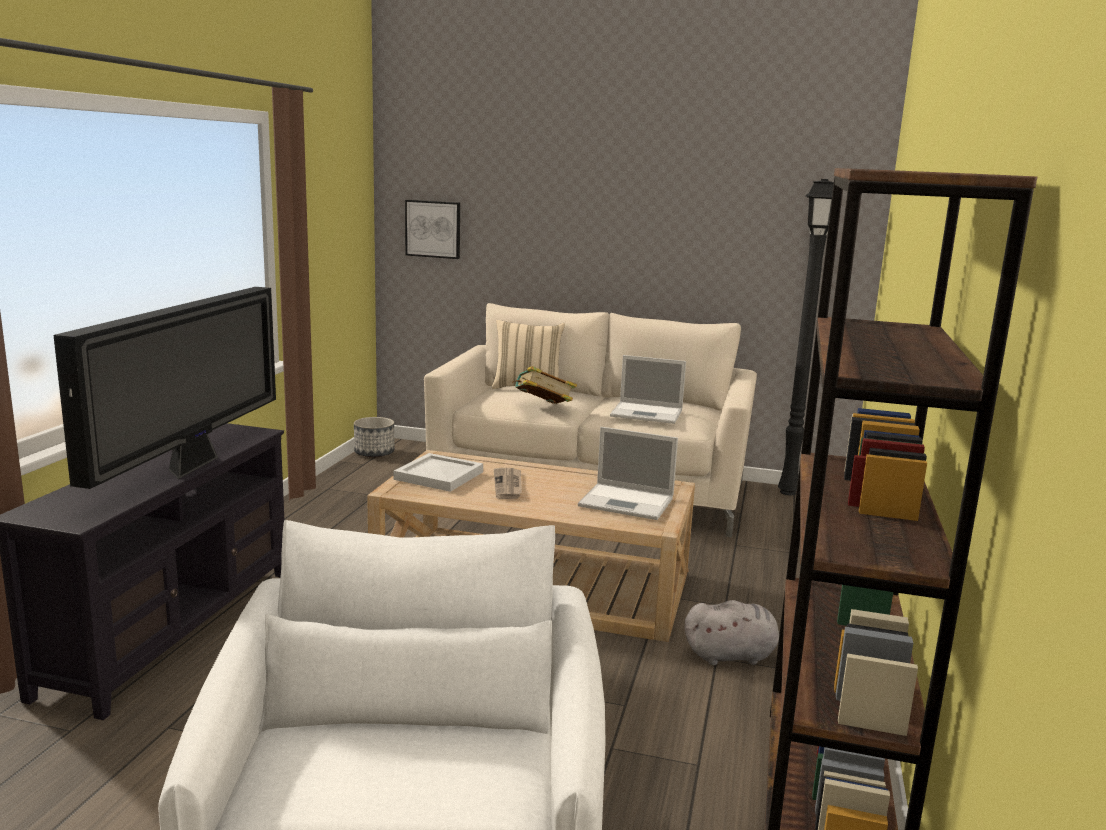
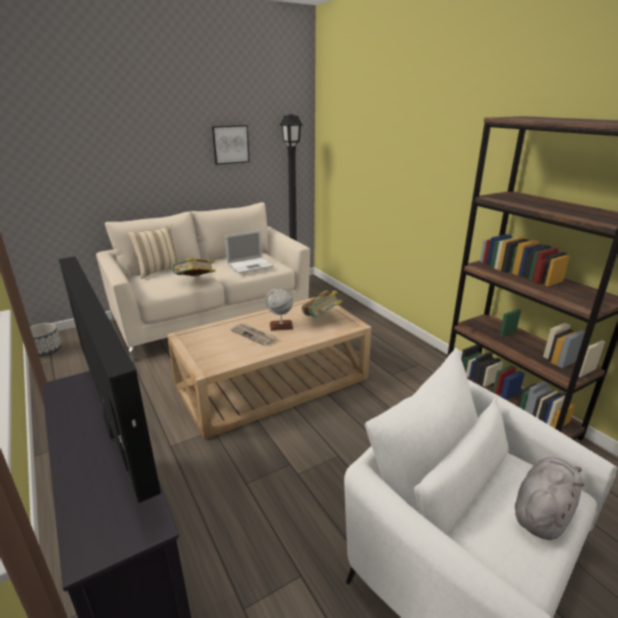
camera: 45 degrees left, 10 degrees up
white tray [394,453,483,492] -> none
picture [405,200,460,259] -> picture moved to [212,125,250,165]
laptop [578,427,678,520] -> book [302,291,343,317]
grey plush toy [685,600,780,665] -> grey plush toy moved to [515,457,584,540]
none -> globe [266,289,293,331]

